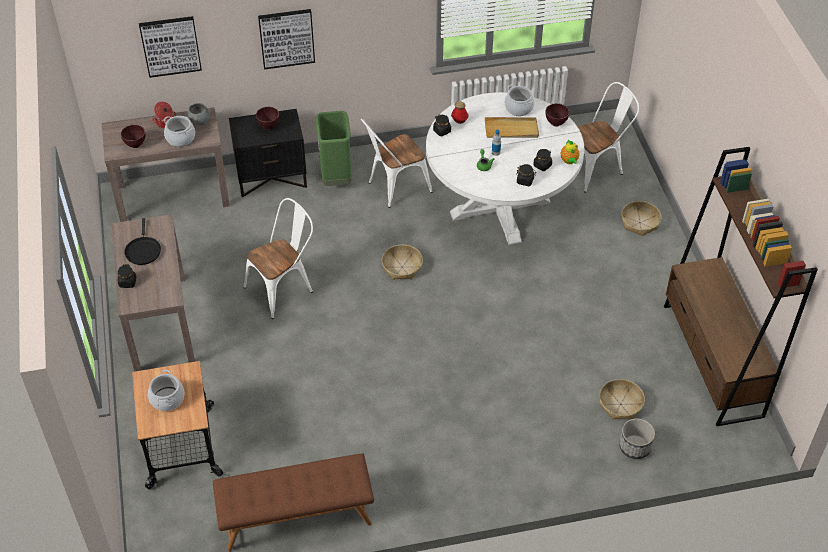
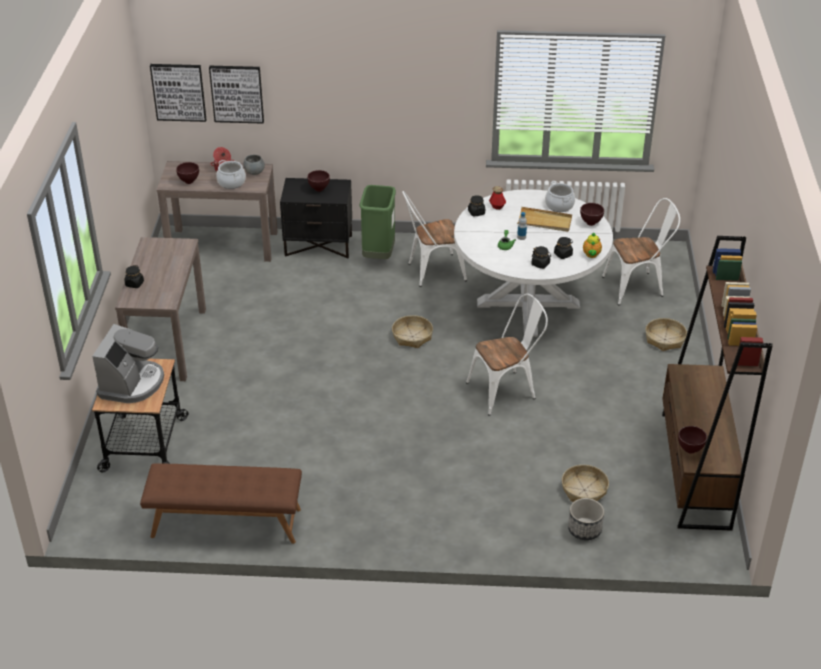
camera: 15 degrees right, 10 degrees down
black frying pan [124,218,161,265] -> none
cooking pot [148,370,184,411] -> coffee machine [92,324,164,403]
white chair [243,198,313,319] -> white chair moved to [466,293,548,416]
picture [258,9,315,70] -> picture moved to [150,64,207,122]
none -> brown bowl [678,426,707,454]

